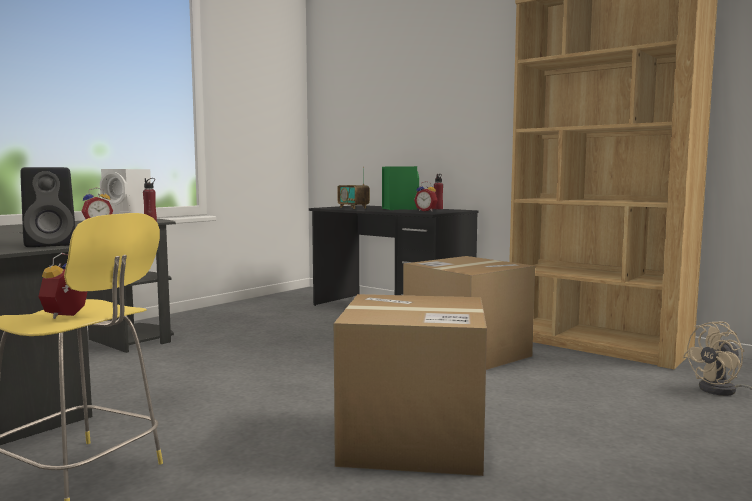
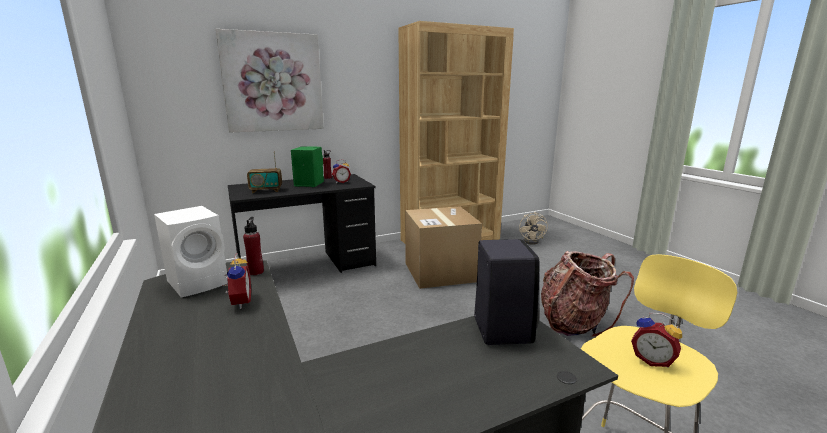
camera: 65 degrees left, 10 degrees up
cardboard box [334,294,487,476] -> backpack [541,251,634,337]
none -> picture [216,29,324,133]

